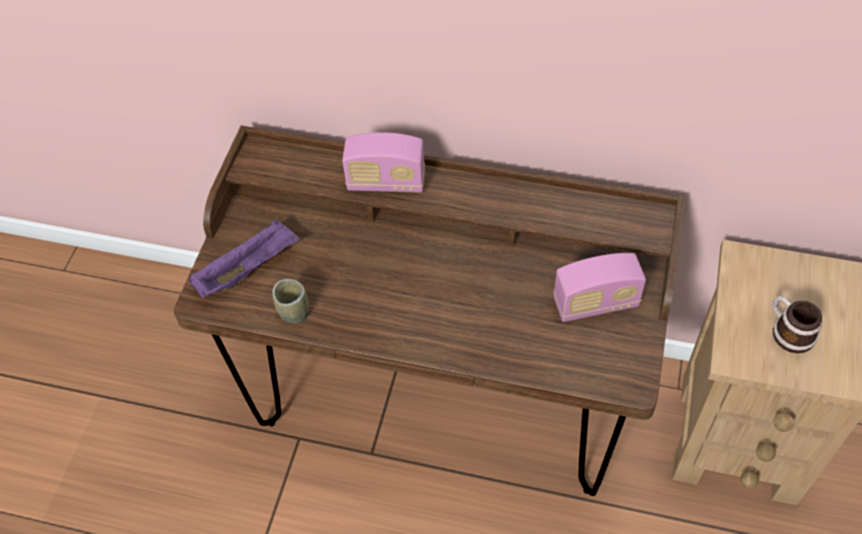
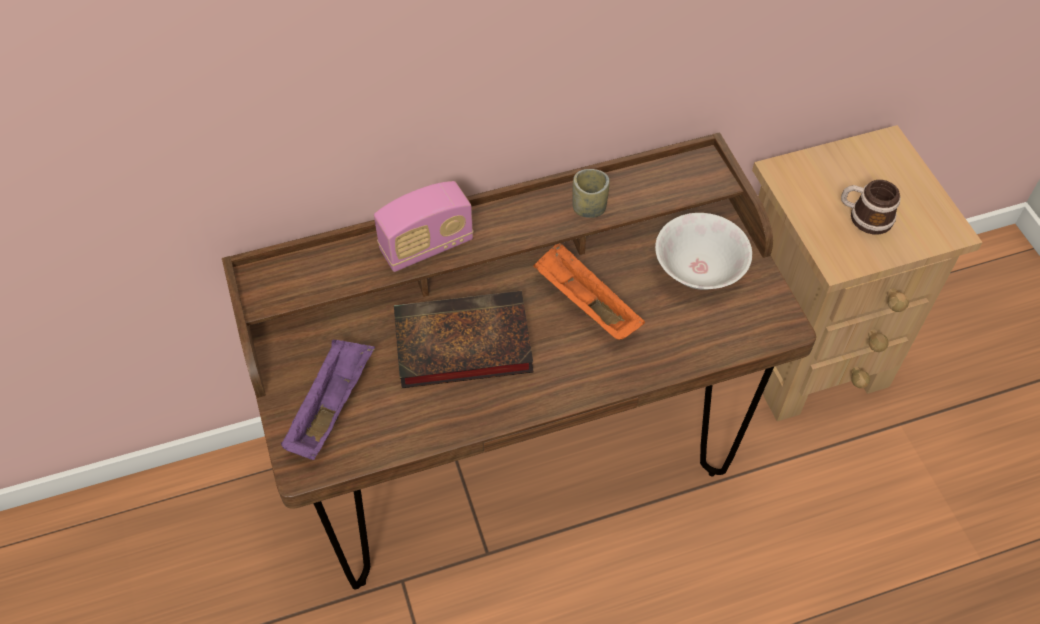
camera: 35 degrees left, 0 degrees up
cup [272,279,309,324] -> cup moved to [572,169,610,218]
radio [554,253,646,322] -> white bowl [655,213,752,290]
none -> book [394,291,534,388]
none -> orange tray [533,243,645,340]

